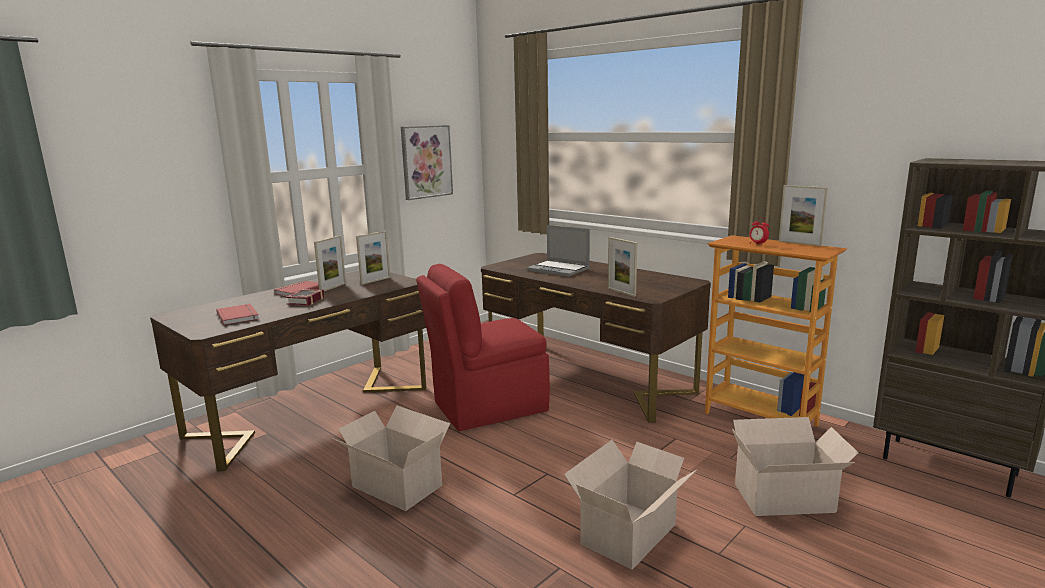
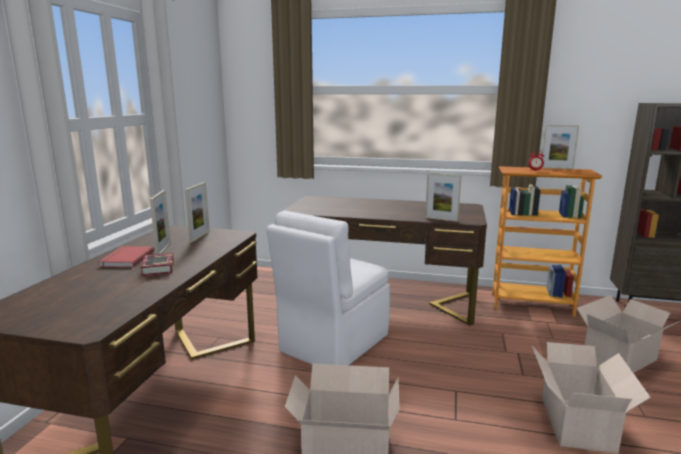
camera: 30 degrees left, 0 degrees up
red book [216,304,259,325] -> none
picture [401,125,453,200] -> none
red chair [416,264,550,431] -> white chair [266,211,390,365]
laptop [527,225,590,277] -> none

